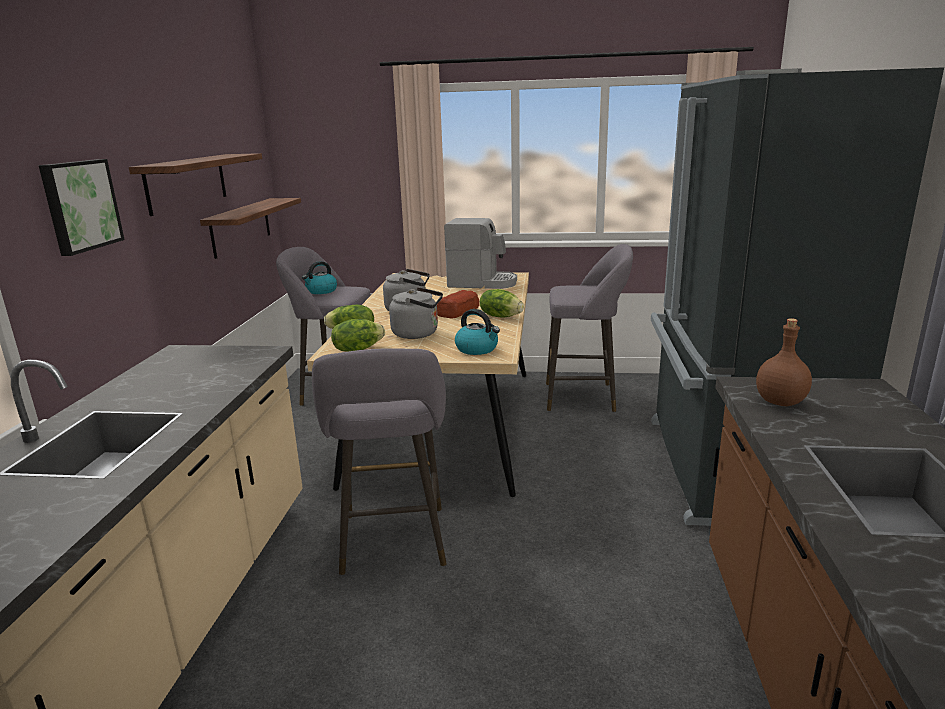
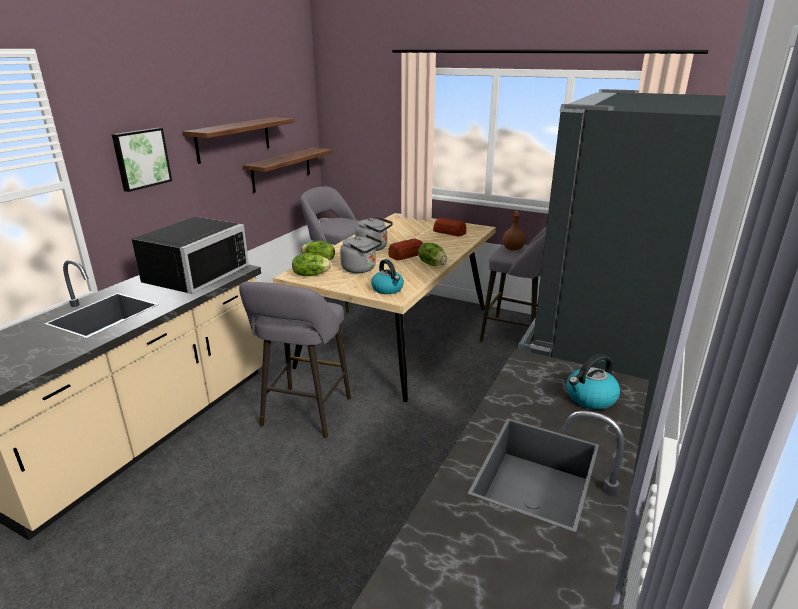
camera: 20 degrees right, 5 degrees up
kettle [302,261,337,294] -> kettle moved to [566,354,620,409]
coffee machine [444,218,517,289] -> bread [433,218,466,236]
brown bottle [756,318,812,406] -> brown bottle moved to [503,211,526,251]
none -> black microwave [131,217,249,294]

